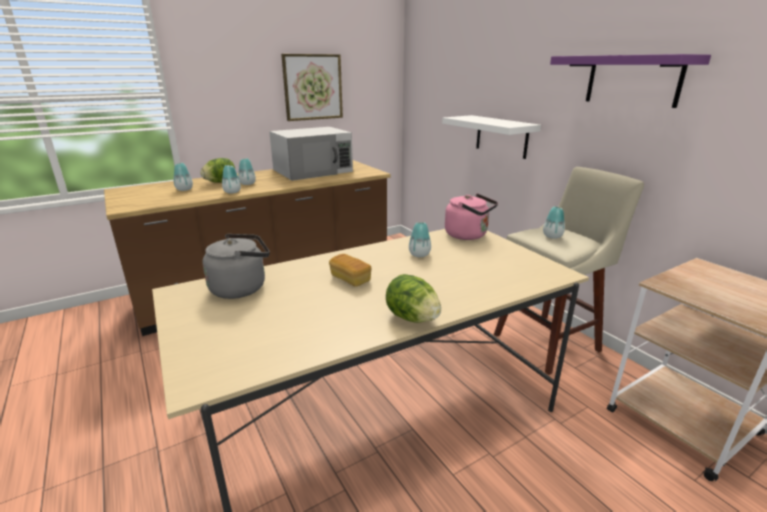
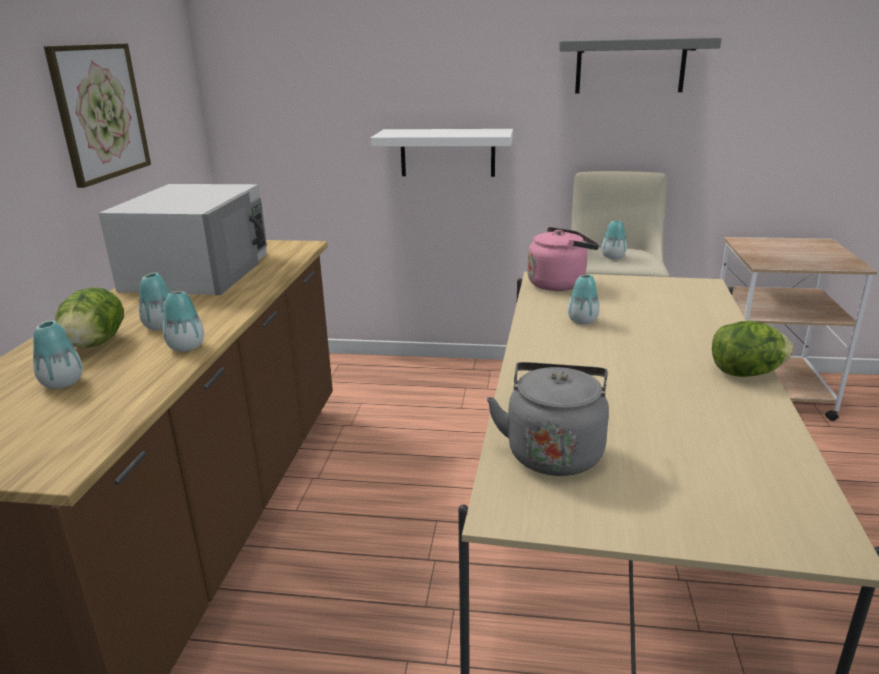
camera: 50 degrees left, 0 degrees up
bread [329,254,371,287] -> none
purple shelf [550,54,711,108] -> grey shelf [559,37,722,93]

